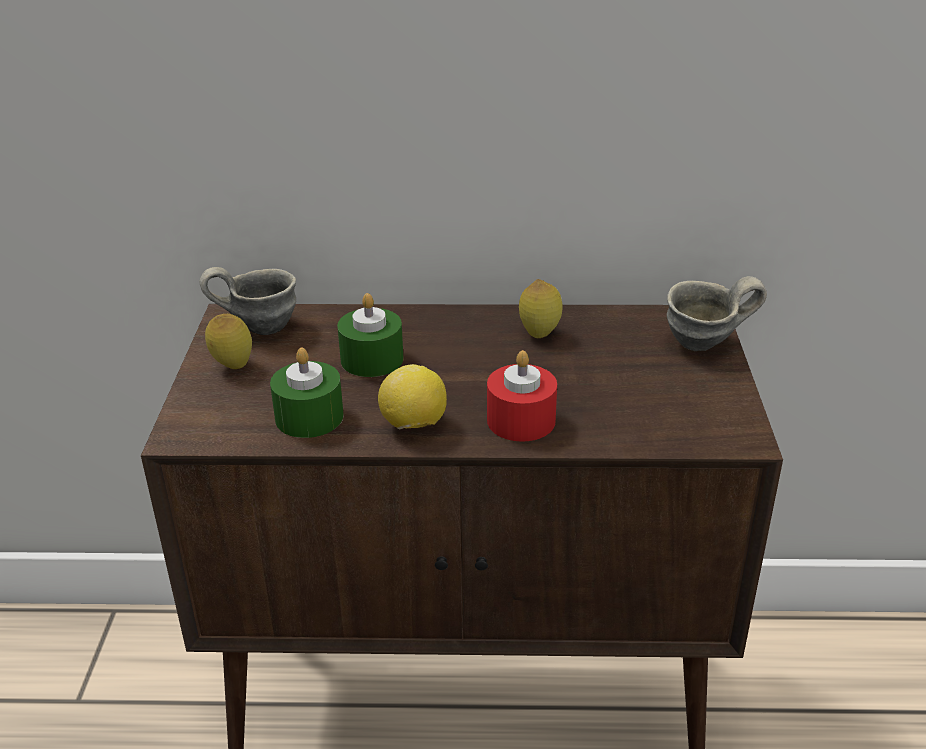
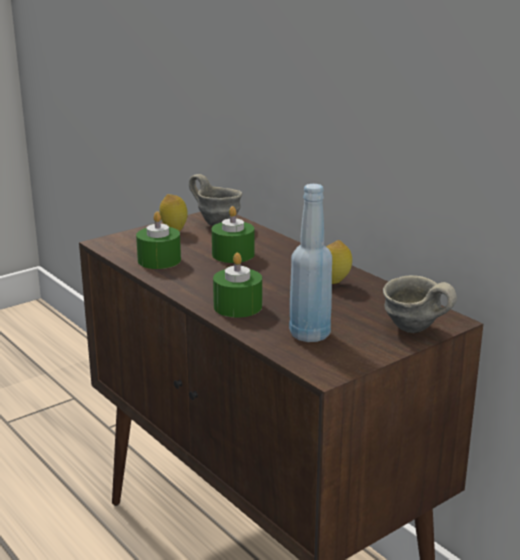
camera: 50 degrees right, 10 degrees down
lemon [378,364,447,429] -> none
red candle [487,350,557,442] -> green candle [213,253,262,318]
none -> blue bottle [289,184,332,342]

